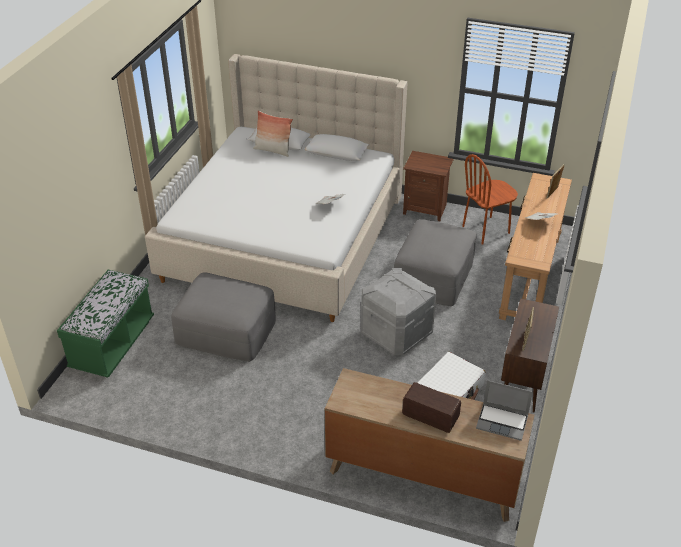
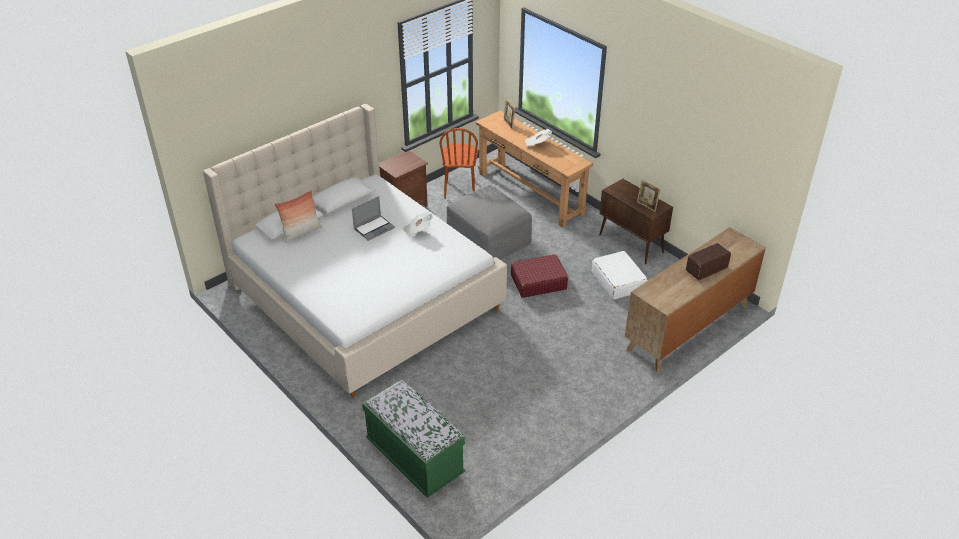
camera: 60 degrees left, 0 degrees up
grey ottoman [171,272,276,362] -> none
grey storage box [361,268,436,356] -> red suitcase [511,254,568,298]
laptop [476,380,533,441] -> laptop moved to [352,196,395,241]

